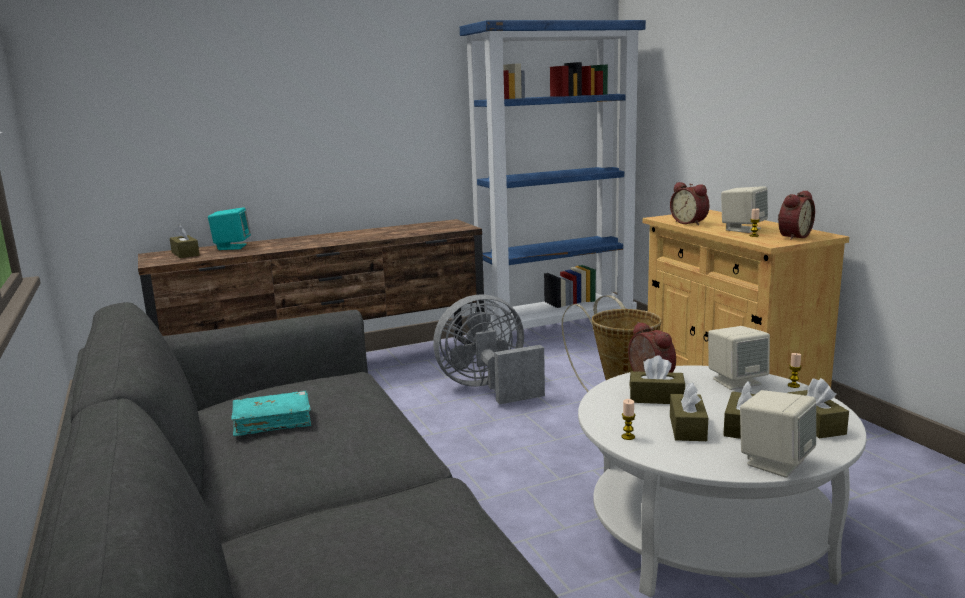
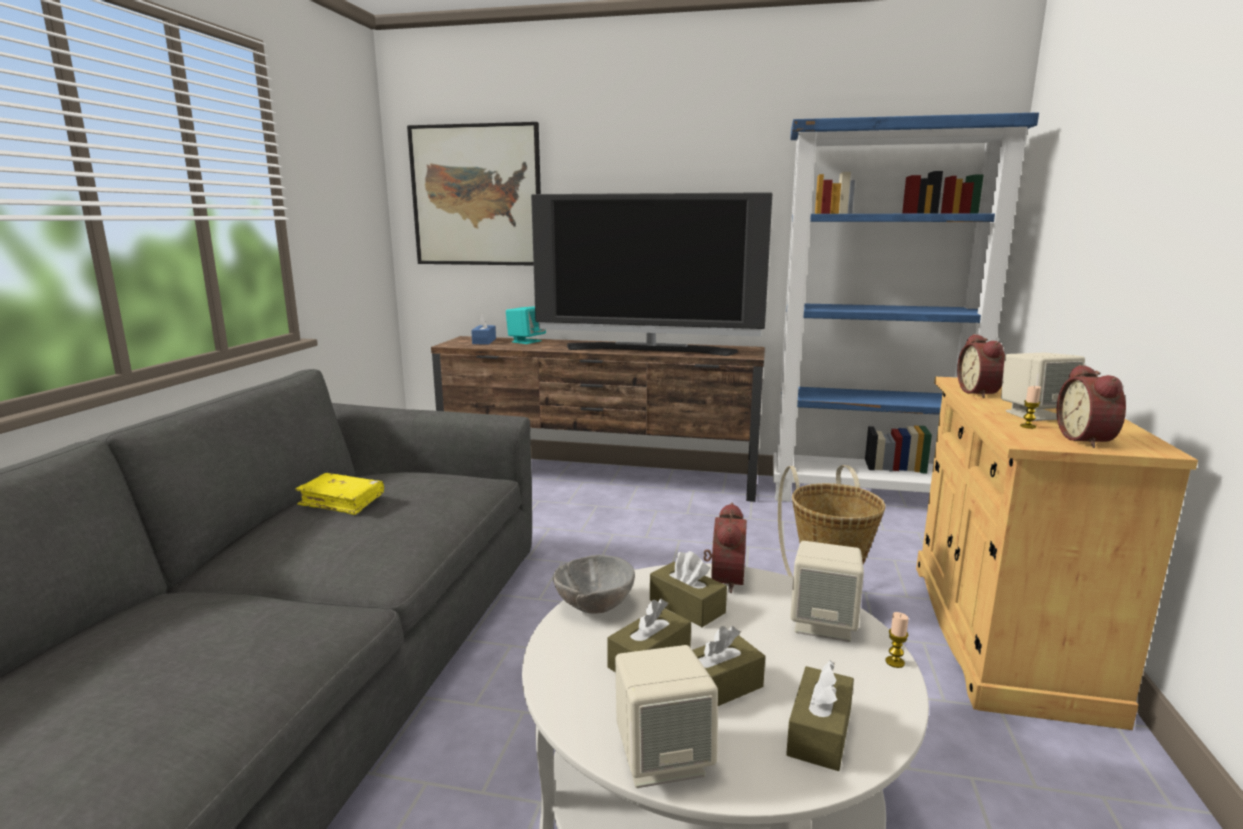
camera: 35 degrees right, 0 degrees up
brown tissue box [170,224,200,258] -> blue tissue box [471,314,496,344]
turquoise book [231,391,311,437] -> yellow book [295,473,384,515]
grey fan [433,294,545,405] -> none
candle [622,399,635,440] -> none
alarm clock [778,190,815,240] -> alarm clock turned 105 degrees clockwise [1057,364,1126,448]
none -> picture [407,122,541,266]
none -> television [531,192,773,356]
none -> grey bowl [553,555,635,614]

